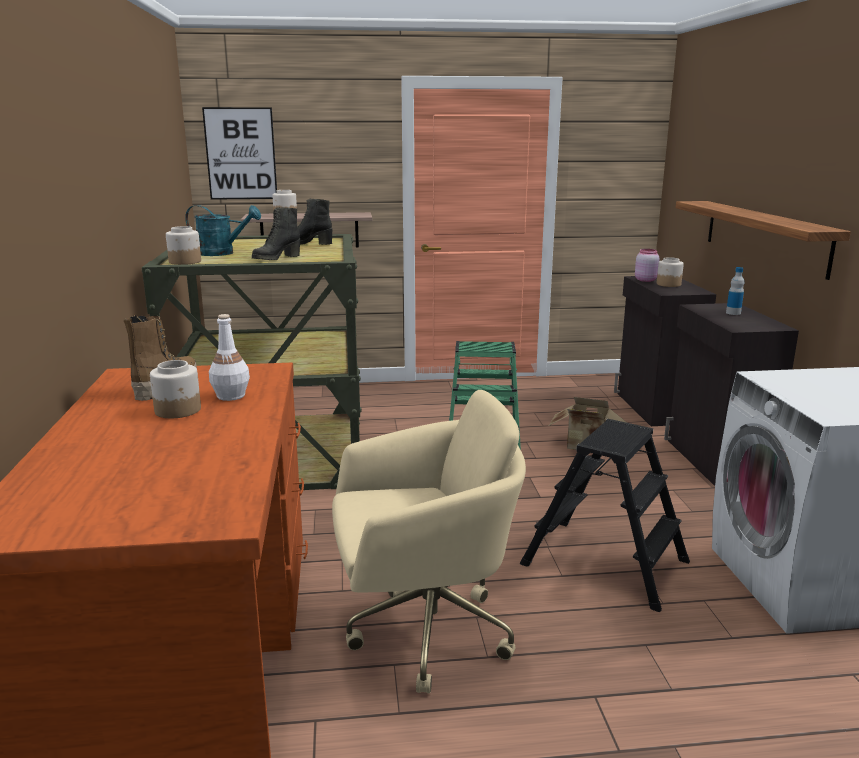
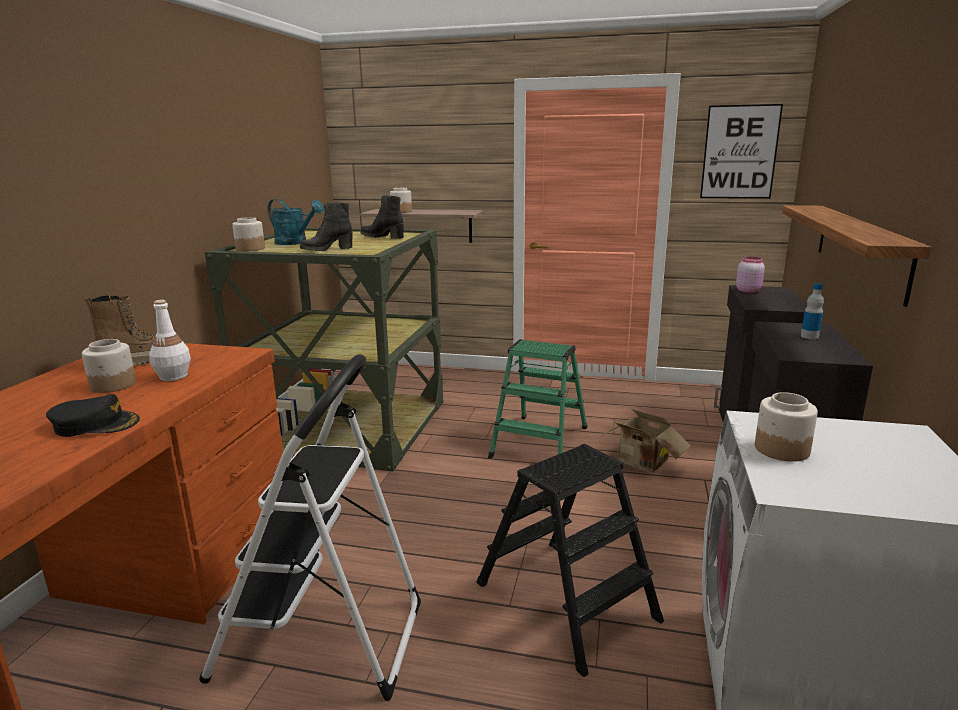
camera: 20 degrees right, 0 degrees up
picture [202,107,277,200] -> picture moved to [700,104,783,199]
beige office chair [332,390,526,693] -> step ladder [199,354,421,701]
jar [657,257,684,287] -> jar moved to [755,392,818,462]
none -> black cap [46,394,140,437]

